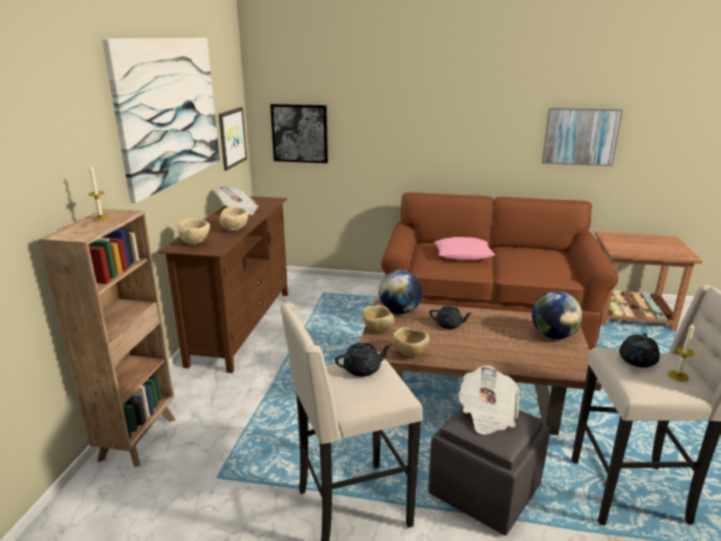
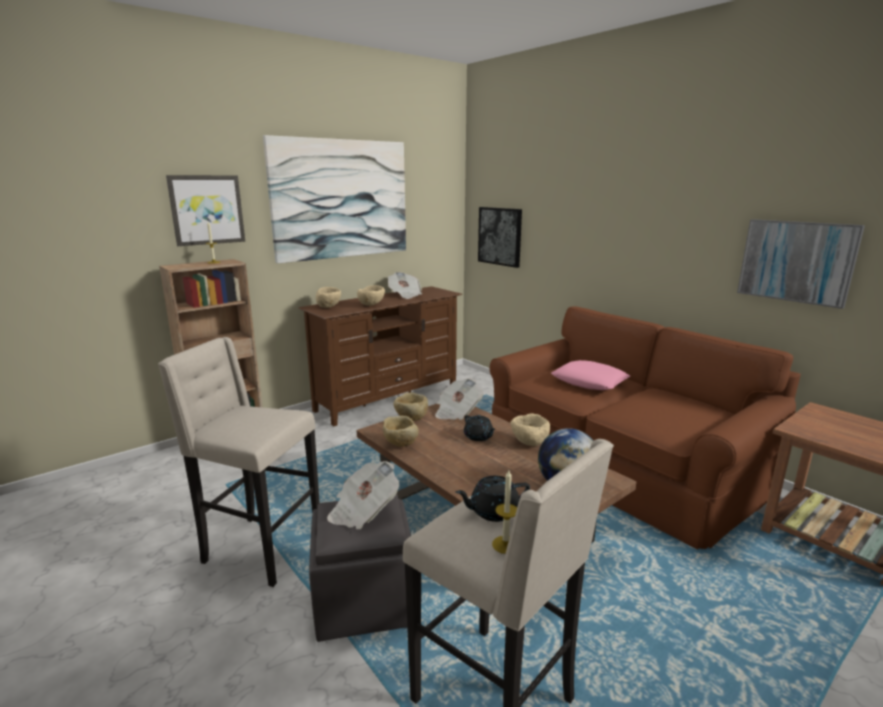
camera: 40 degrees right, 5 degrees down
picture [219,107,247,171] -> picture moved to [166,175,245,246]
black teapot [335,343,392,377] -> none
globe [378,270,422,314] -> newspaper [435,379,483,420]
none -> beige bowl [510,413,550,446]

